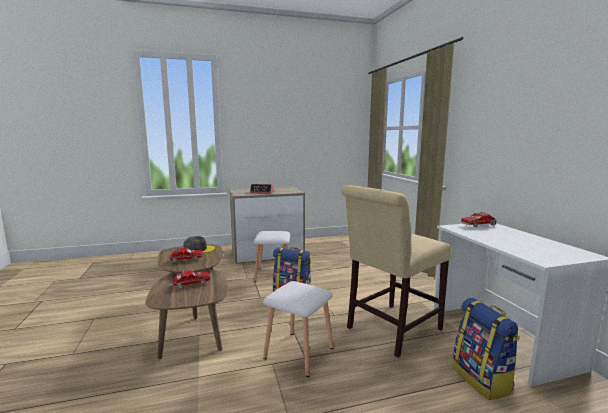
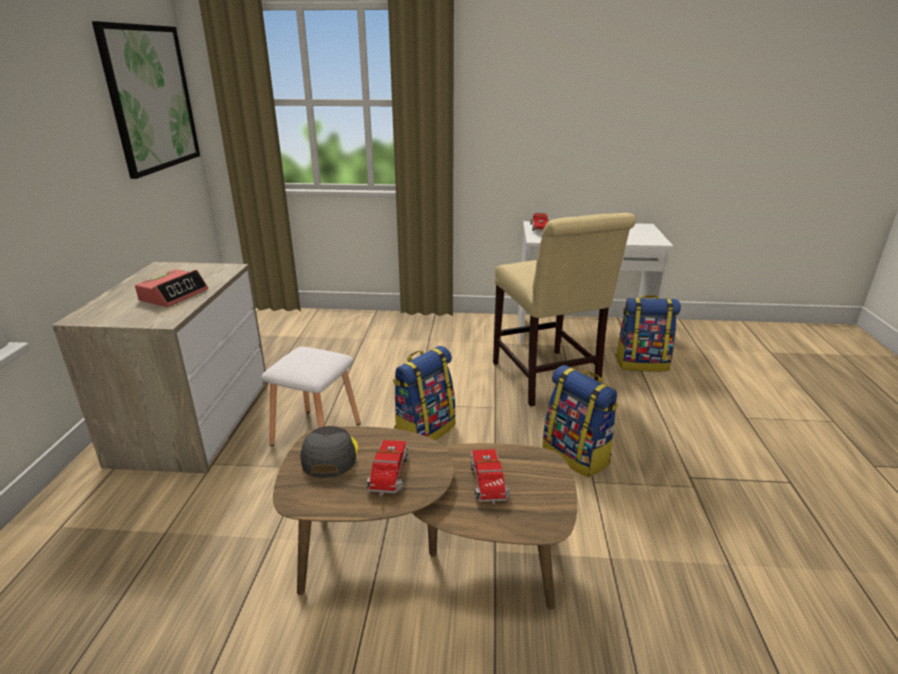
camera: 70 degrees left, 15 degrees up
white stool [263,281,334,377] -> backpack [542,365,618,478]
none -> picture [92,21,200,179]

